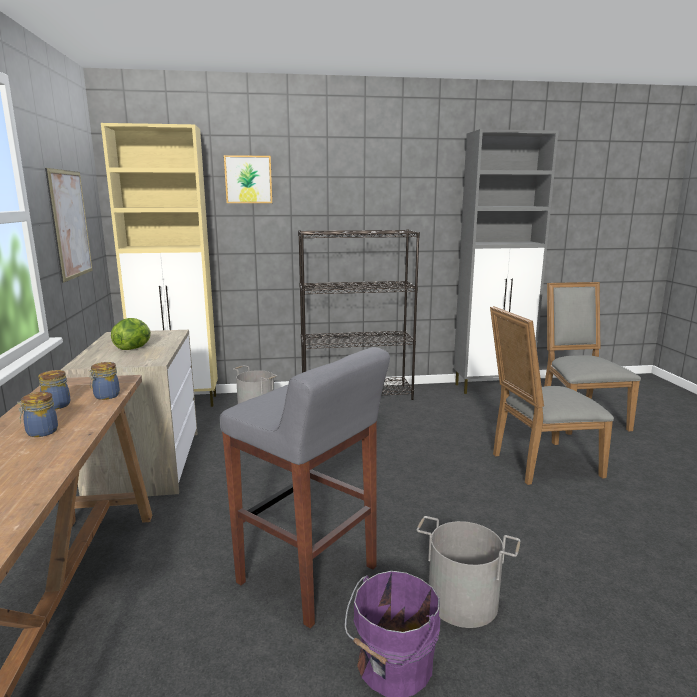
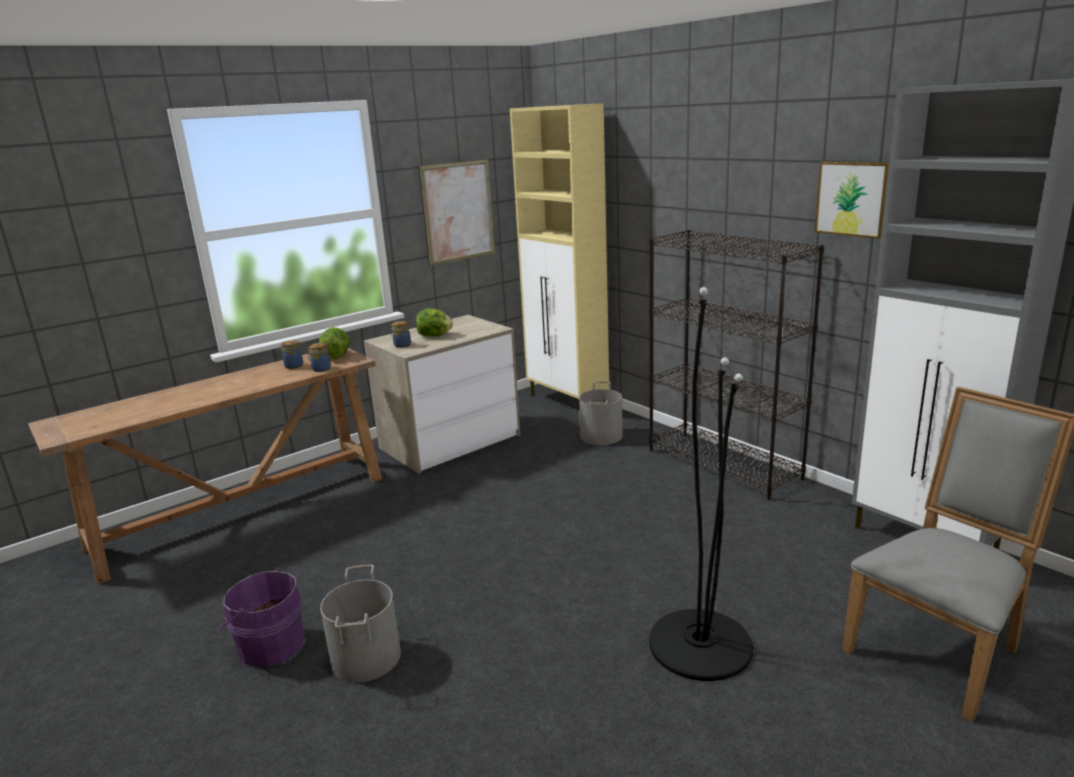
camera: 60 degrees right, 5 degrees up
jar [17,392,58,437] -> jar moved to [391,321,411,348]
grey stool [220,347,390,628] -> none
picture [224,155,272,203] -> picture moved to [815,161,889,239]
grey chair [490,306,614,485] -> black floor lamp [649,287,753,681]
none -> lettuce [319,327,350,359]

